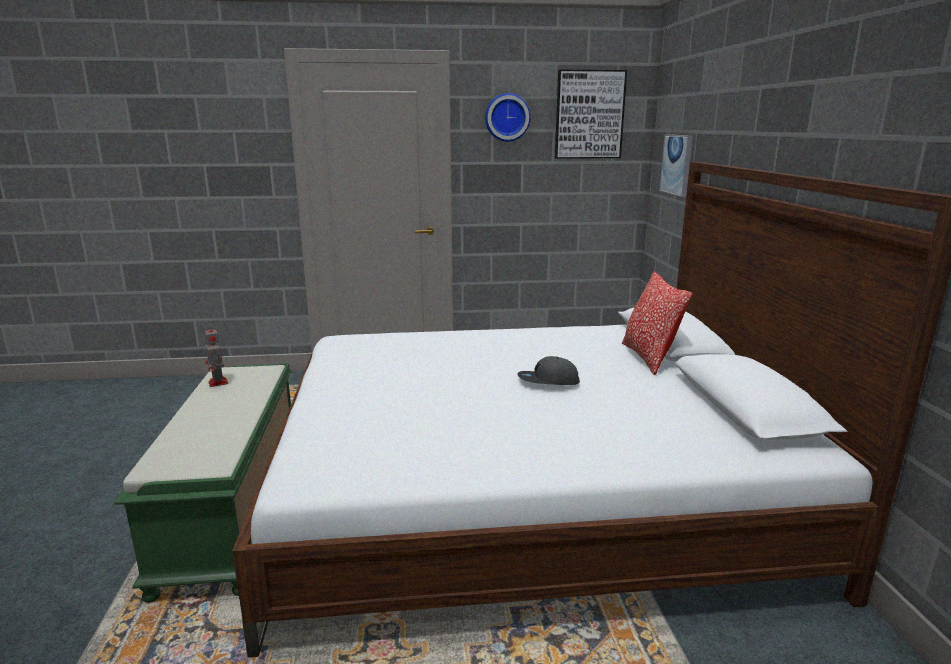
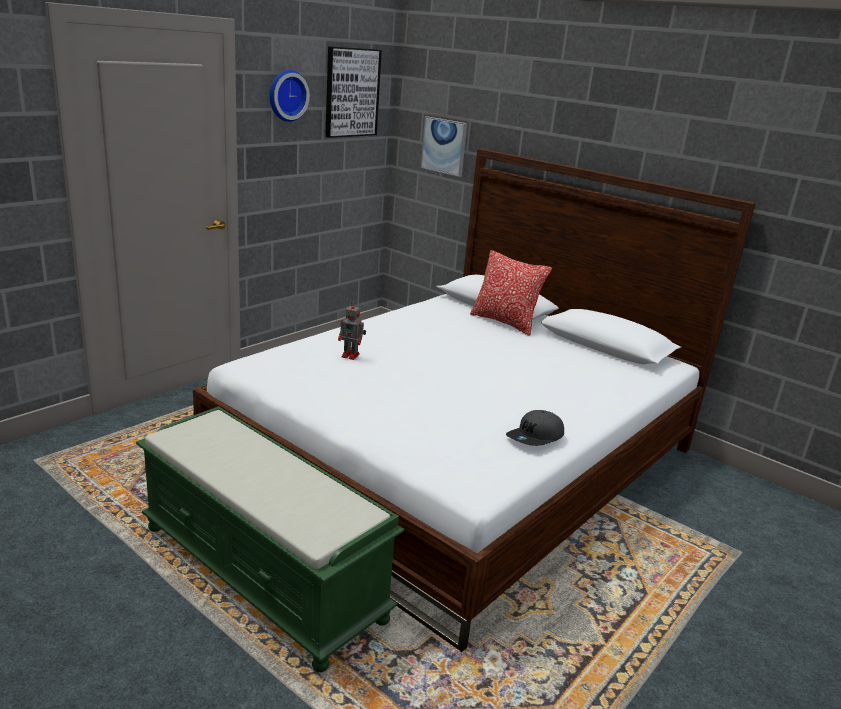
camera: 45 degrees left, 5 degrees up
toy robot [205,326,228,387] -> toy robot moved to [338,301,366,360]
grey cap [518,356,580,385] -> grey cap moved to [506,410,564,446]

